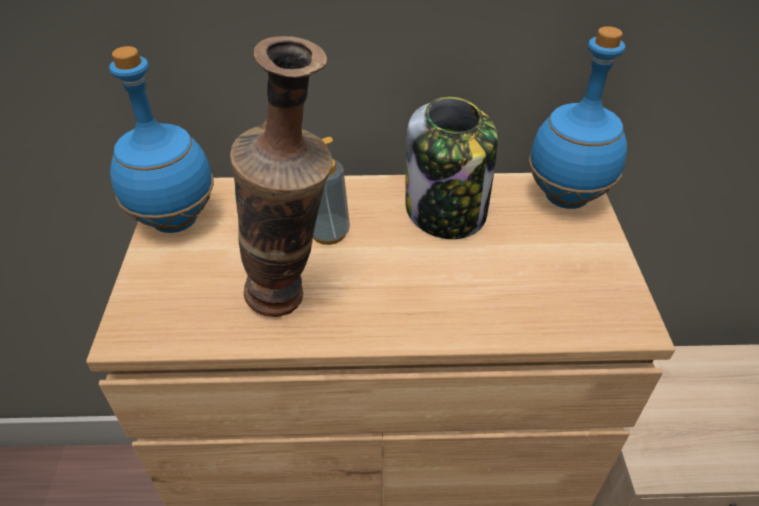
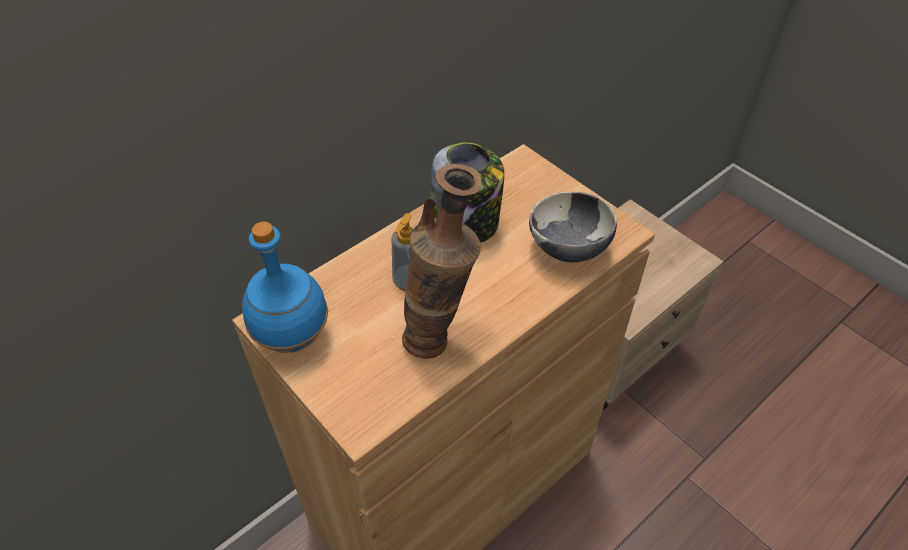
camera: 40 degrees left, 5 degrees up
blue bottle [528,26,627,209] -> none
none -> bowl [529,192,617,262]

